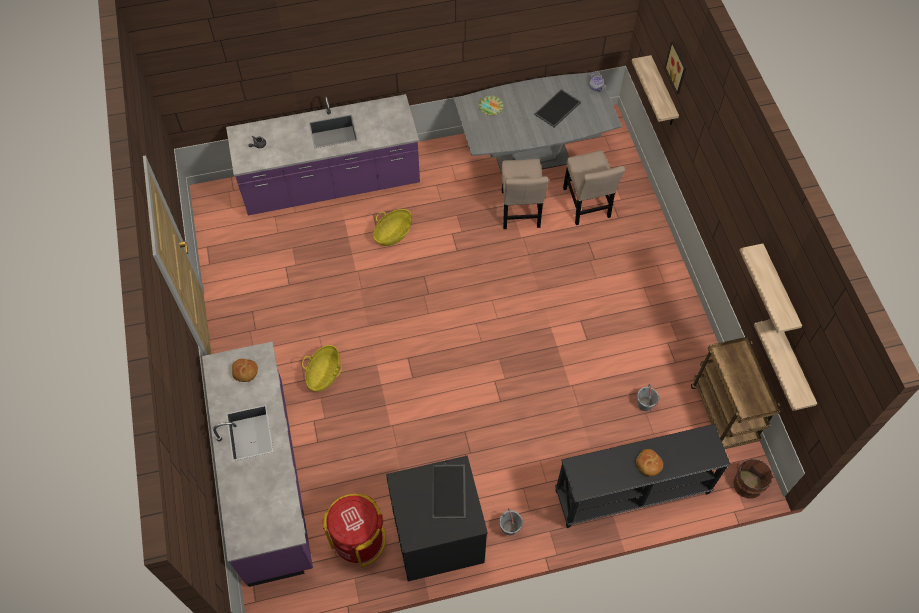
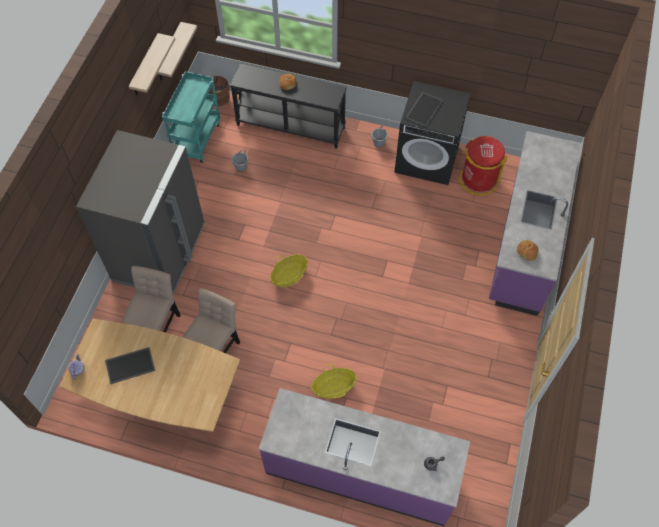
camera: 150 degrees left, 0 degrees up
basket [302,345,342,392] -> basket moved to [270,255,308,287]
grey dining table [454,72,622,174] -> brown dining table [60,319,240,432]
plate [478,95,504,115] -> none
shelf [632,55,679,125] -> none
picture [664,41,686,94] -> none
brown cart [691,337,781,449] -> turquoise cart [162,71,220,163]
none -> grey fridge [76,130,204,295]

